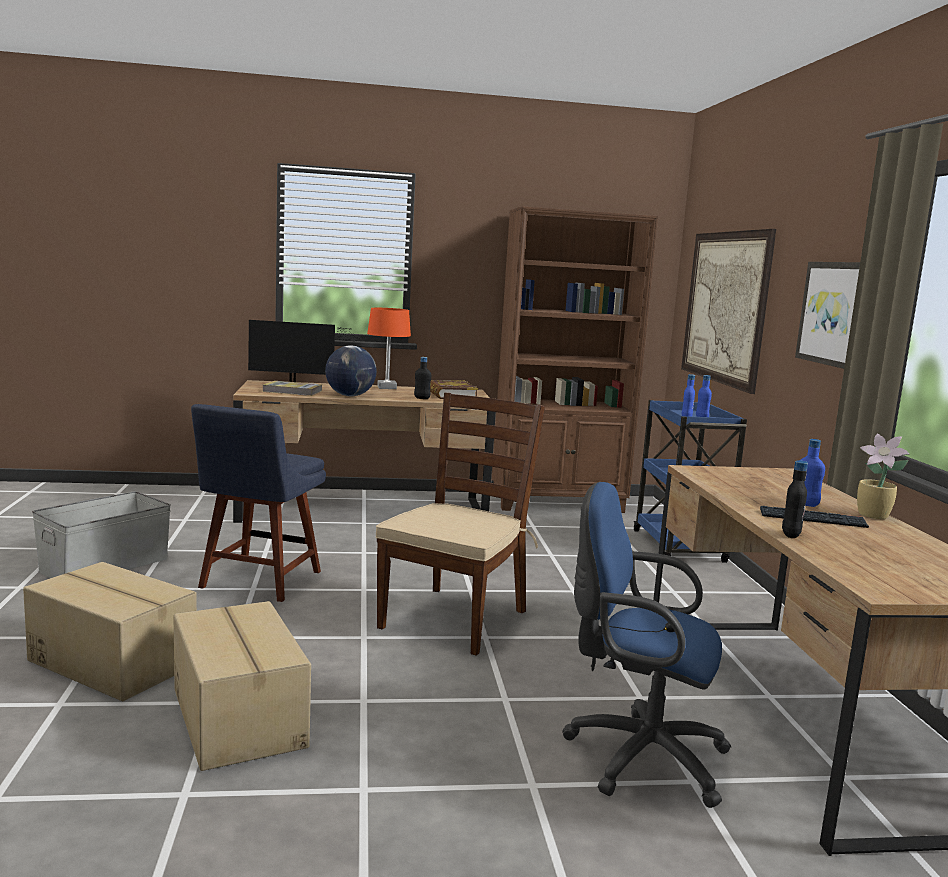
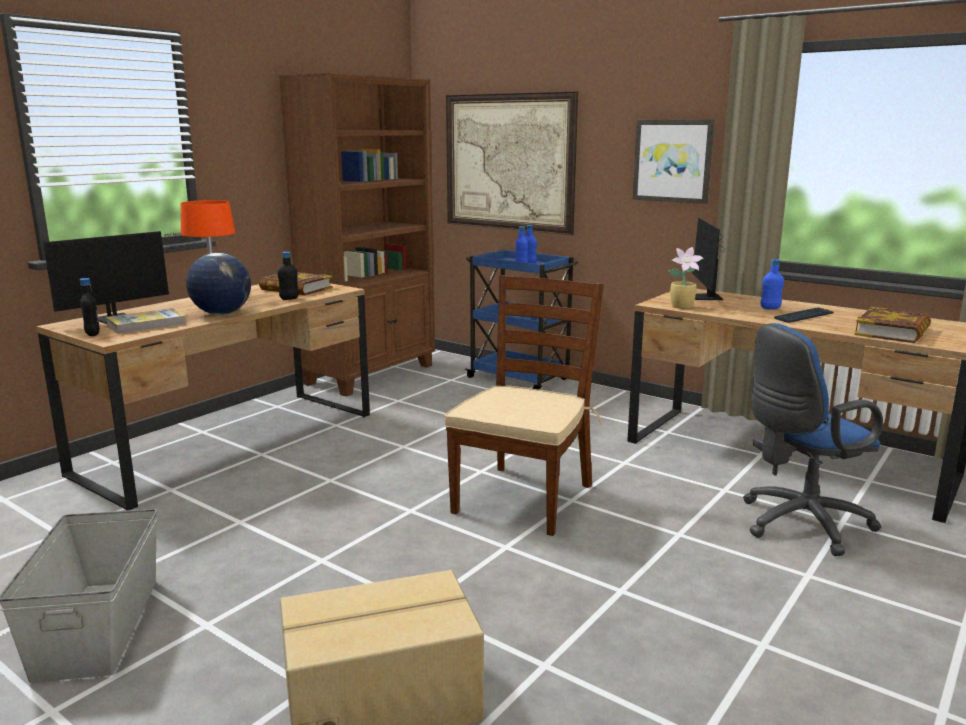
camera: 45 degrees left, 5 degrees up
cardboard box [173,601,311,771] -> none
blue chair [191,404,326,602] -> none
brown chair [375,393,545,656] -> brown chair turned 45 degrees clockwise [445,275,604,536]
black bottle [782,460,808,538] -> black bottle moved to [80,278,100,336]
potted plant [857,434,909,519] -> potted plant moved to [668,247,704,309]
none -> monitor [692,218,724,300]
none -> book [855,307,931,343]

